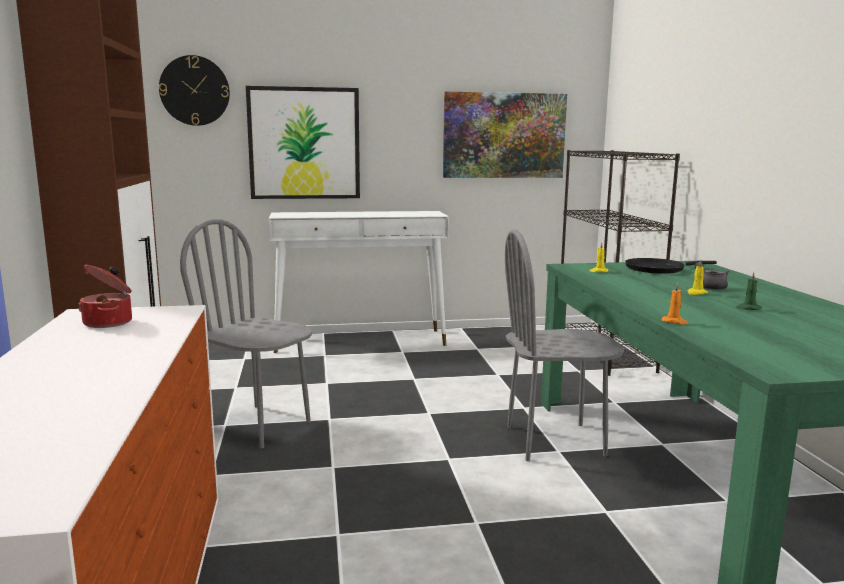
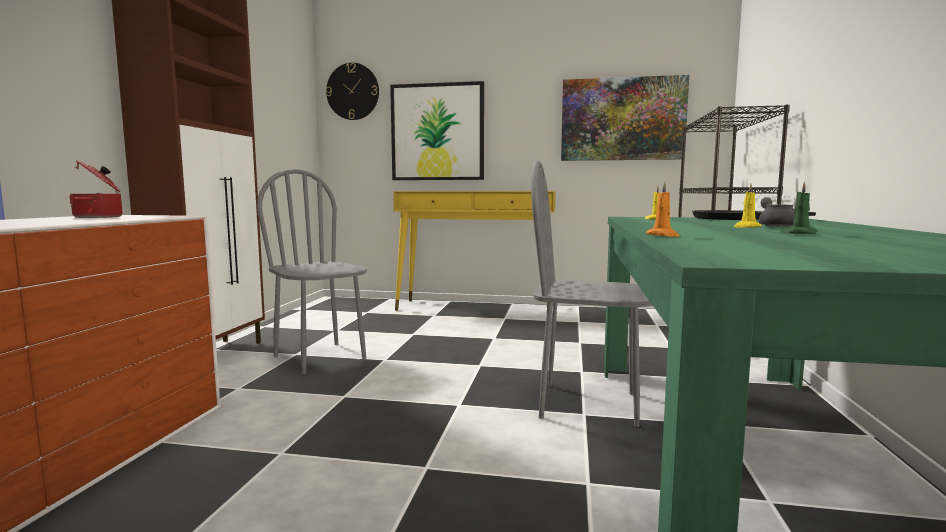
camera: 20 degrees right, 5 degrees down
white console table [269,211,449,353] -> yellow console table [393,191,556,311]

